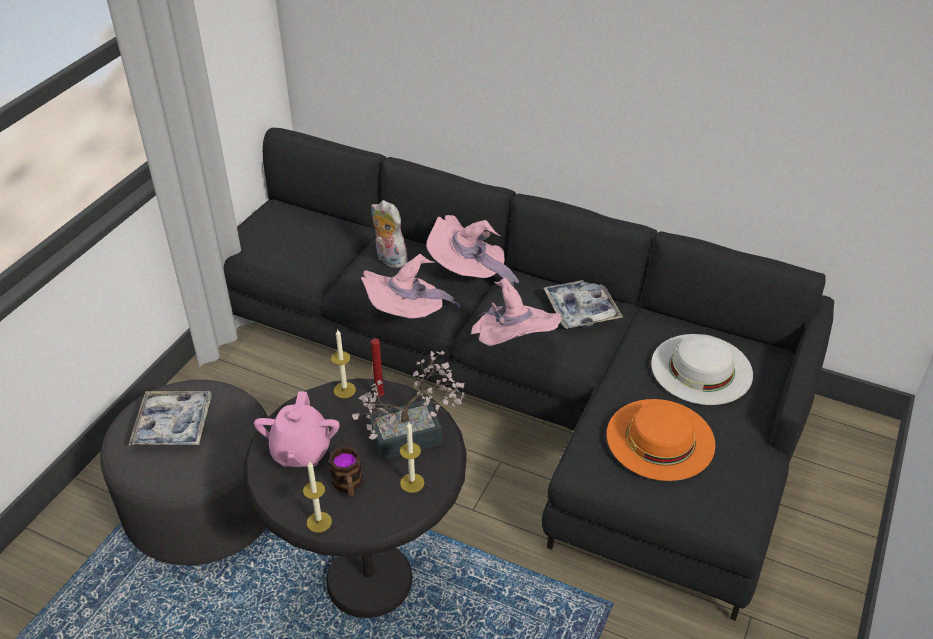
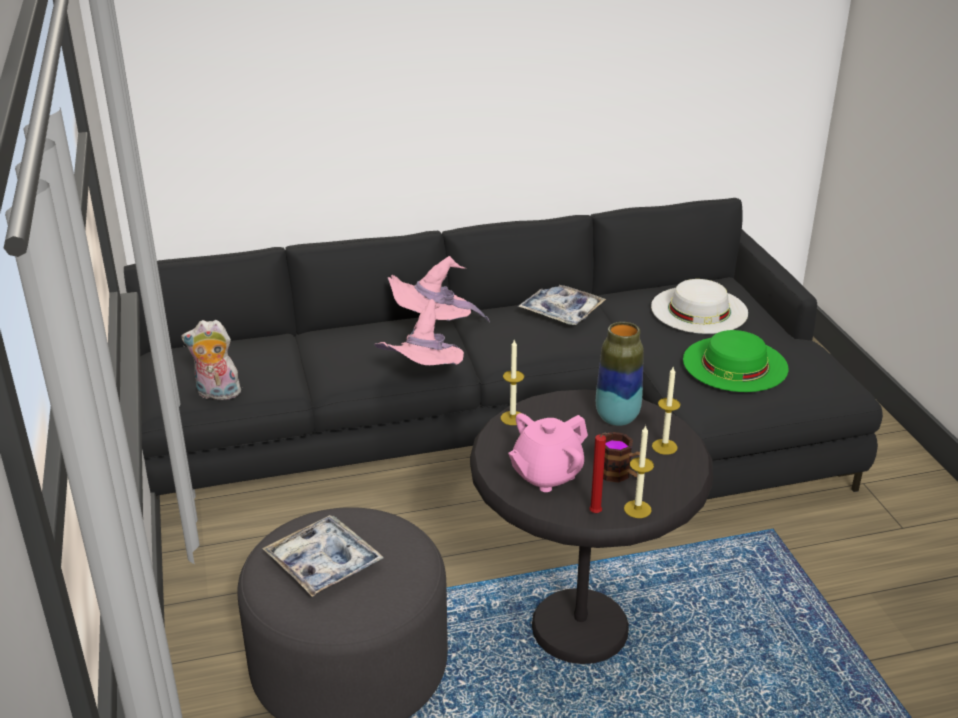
camera: 40 degrees left, 10 degrees down
pink teapot [254,391,340,467] -> pink teapot turned 90 degrees clockwise [508,413,588,492]
potted plant [352,351,466,461] -> vase [596,322,644,426]
plush toy [371,200,409,268] -> plush toy moved to [181,320,241,400]
red candle [371,338,385,397] -> red candle moved to [589,433,610,513]
pink hat [471,278,561,346] -> none
orange hat [607,399,715,481] -> green hat [683,330,788,392]

